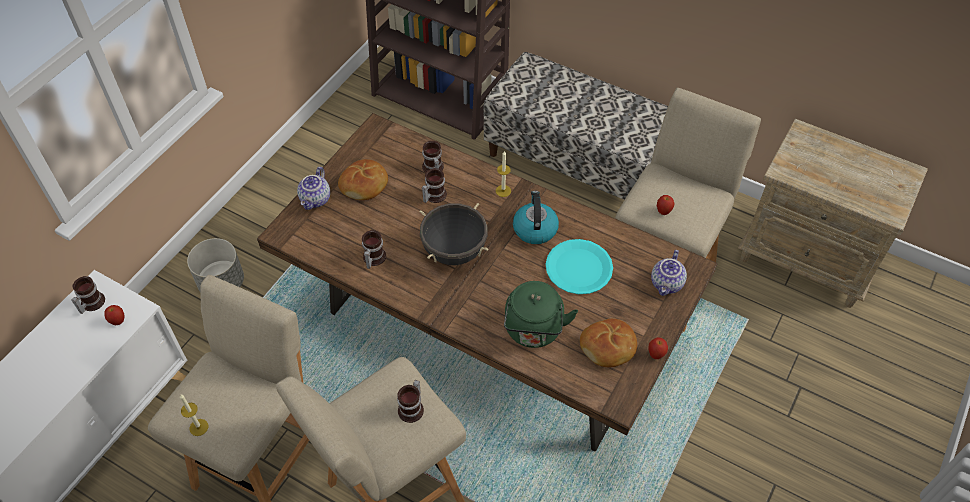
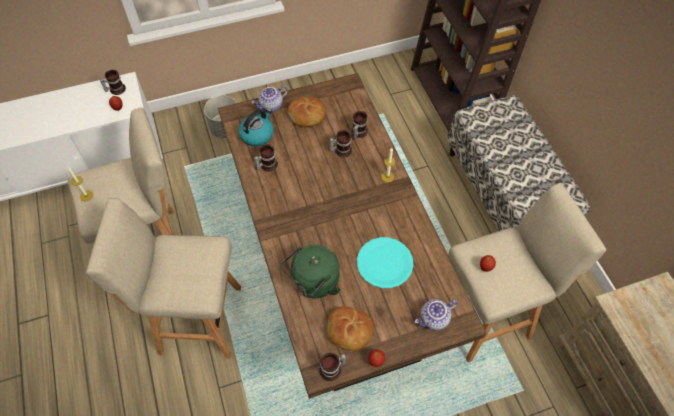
camera: 40 degrees right, 5 degrees up
mug [397,380,424,423] -> mug moved to [319,353,346,381]
black cooking pot [420,203,489,265] -> none
kettle [513,191,559,244] -> kettle moved to [239,108,274,146]

